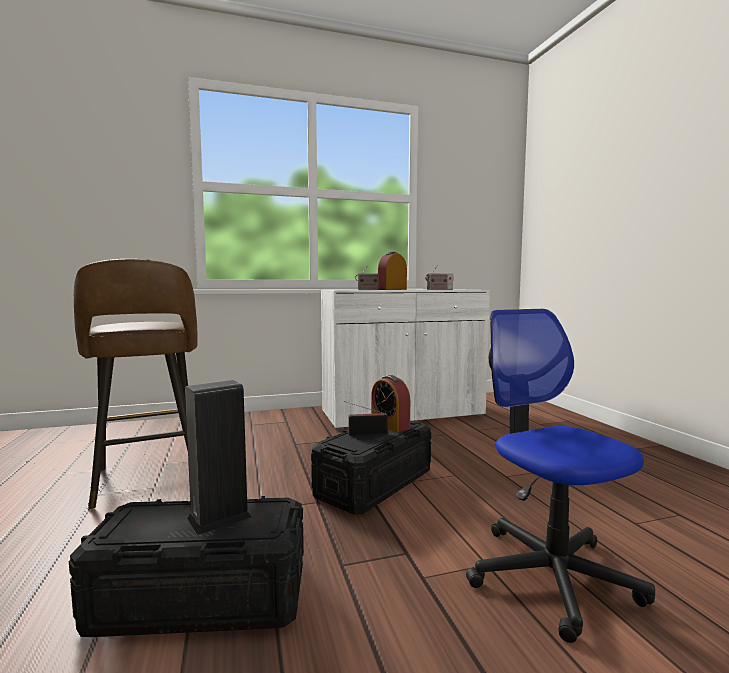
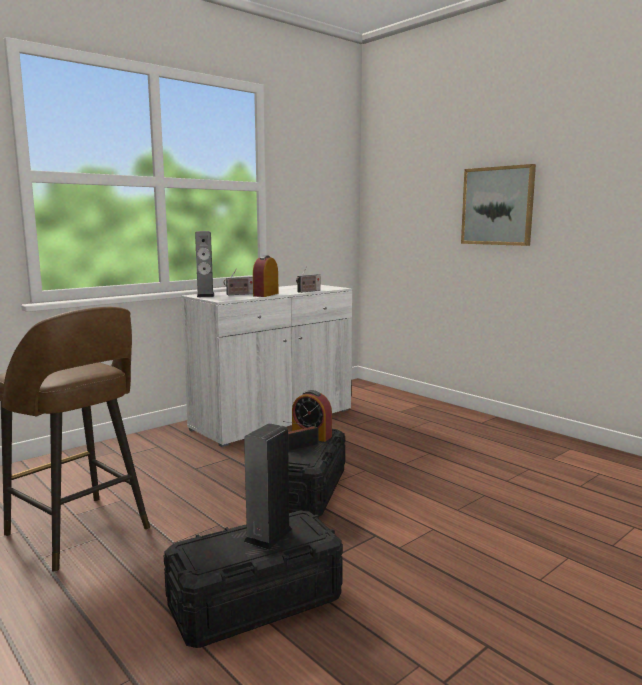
camera: 25 degrees left, 5 degrees up
office chair [466,309,655,643] -> none
none -> speaker [195,231,214,297]
none -> picture [461,164,536,246]

